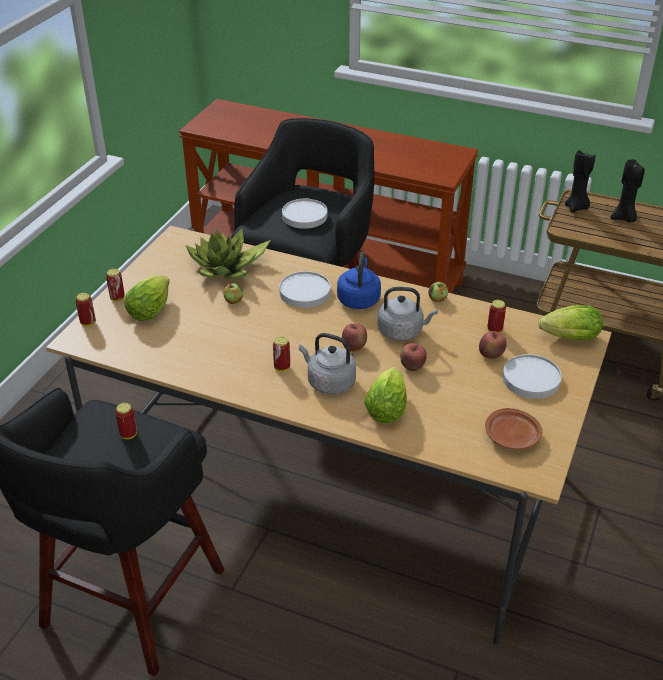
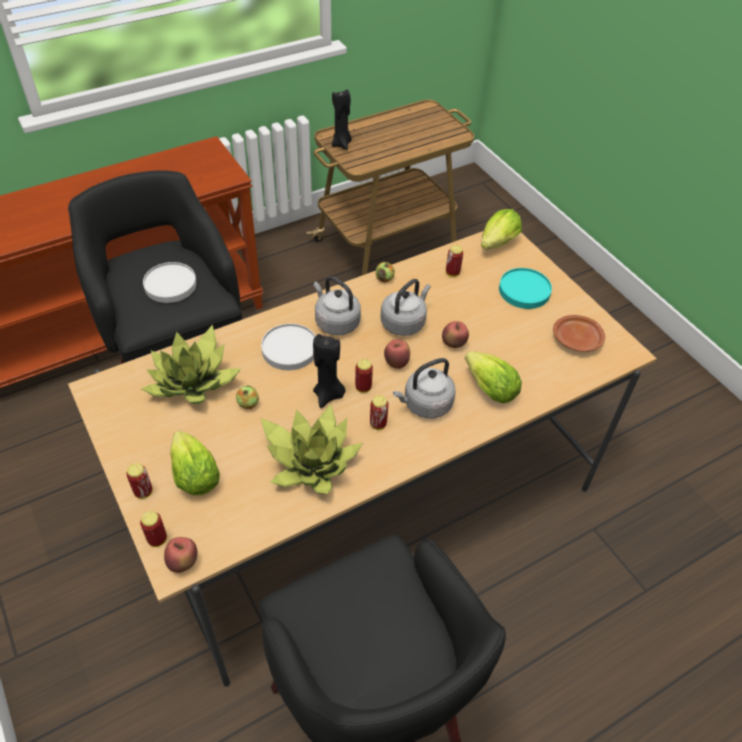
camera: 55 degrees left, 10 degrees up
can [115,403,137,439] -> can moved to [355,359,373,393]
blue kettle [337,251,381,309] -> grey kettle [313,276,361,335]
apple [479,331,507,359] -> apple moved to [164,537,197,573]
white plate [503,354,562,399] -> turquoise plate [499,268,552,309]
black candle [610,159,645,222] -> black candle moved to [313,334,345,408]
none -> potted plant [261,404,363,494]

